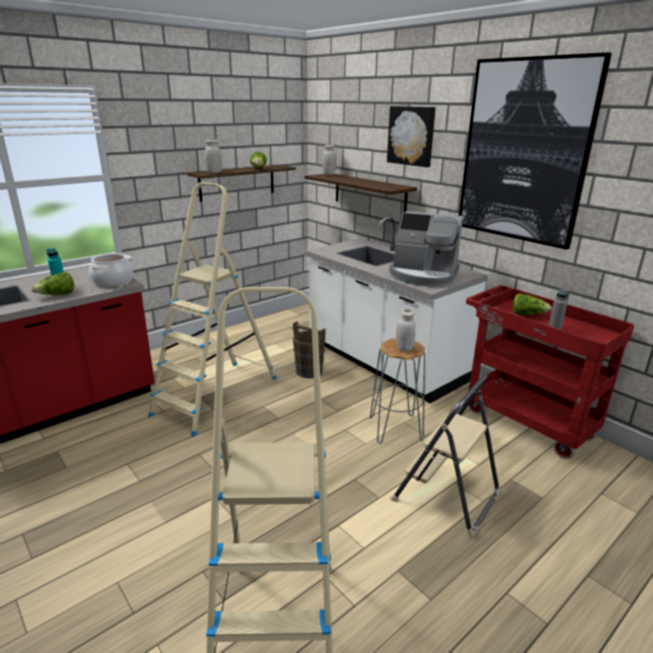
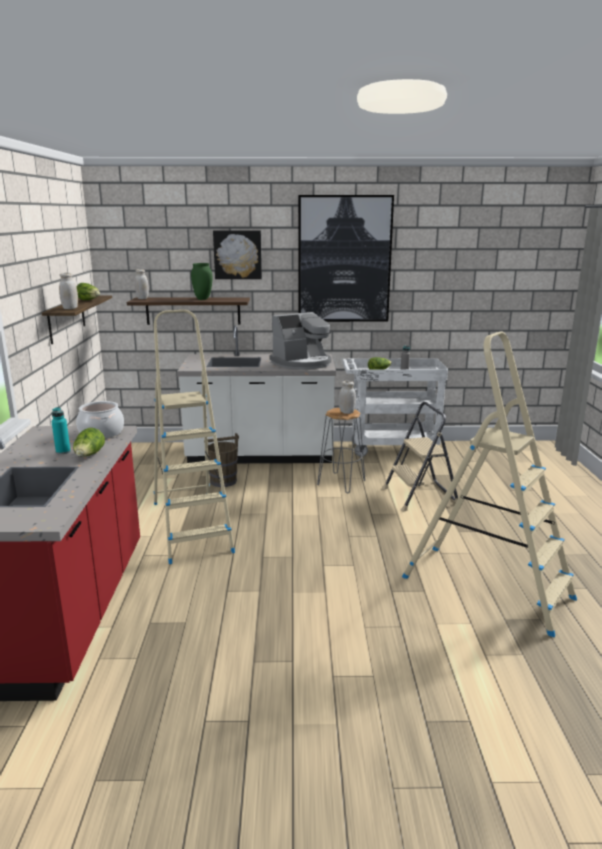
camera: 50 degrees left, 5 degrees down
red cart [466,285,634,459] -> white cart [343,358,448,457]
none -> green vase [191,263,212,300]

